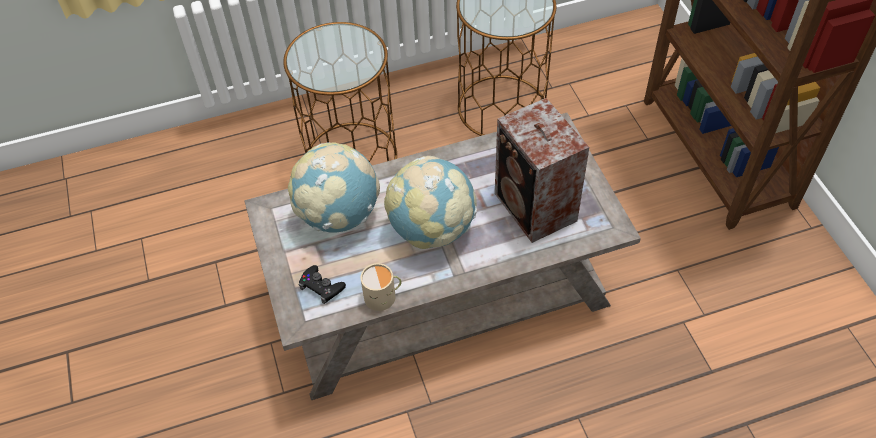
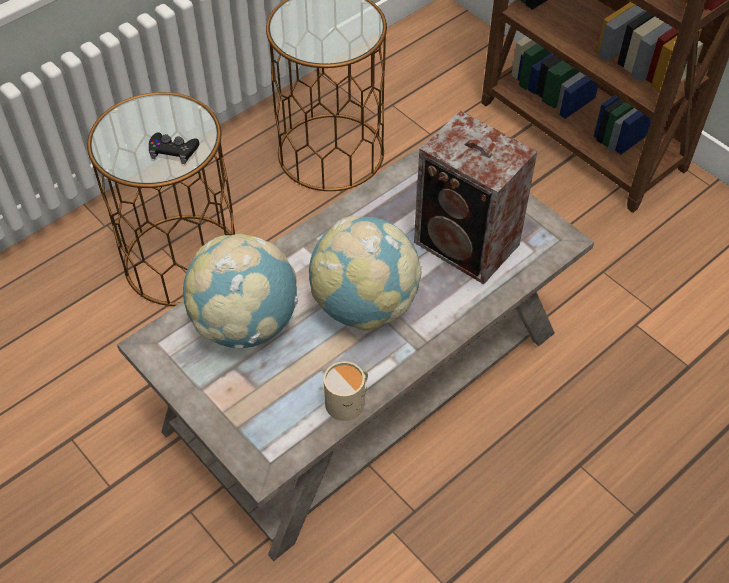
camera: 25 degrees left, 0 degrees up
black game controller [298,265,346,304] -> black game controller moved to [149,132,199,164]

